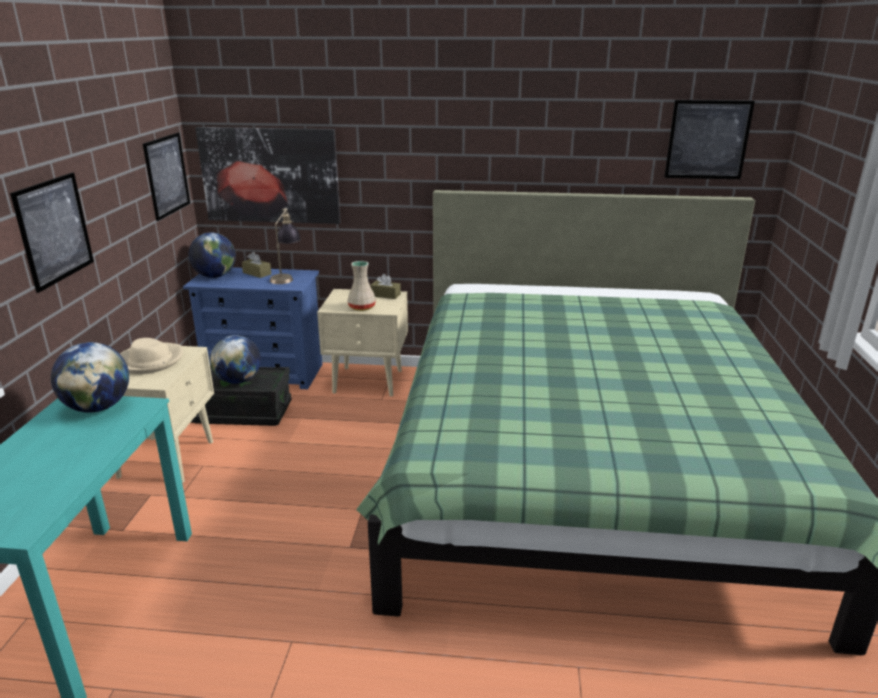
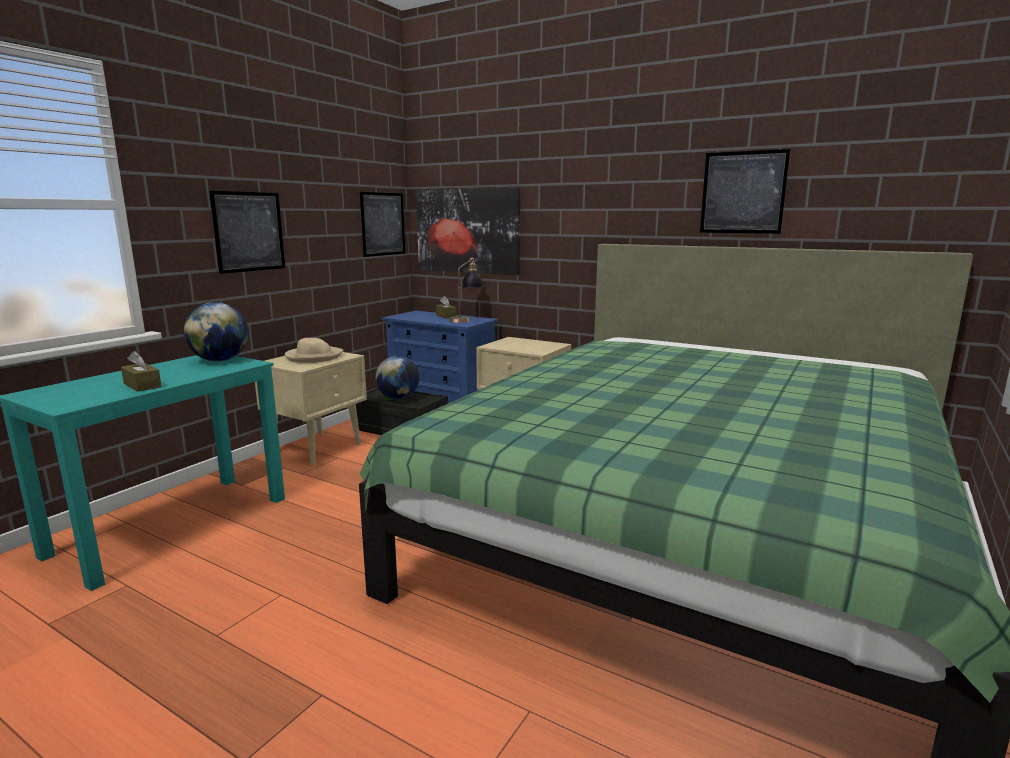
camera: 25 degrees right, 10 degrees down
globe [189,232,236,278] -> none
beige vase [347,261,376,311] -> none
brown tissue box [370,274,401,299] -> brown tissue box moved to [121,351,162,392]
picture [664,100,755,179] -> picture moved to [700,149,791,234]

